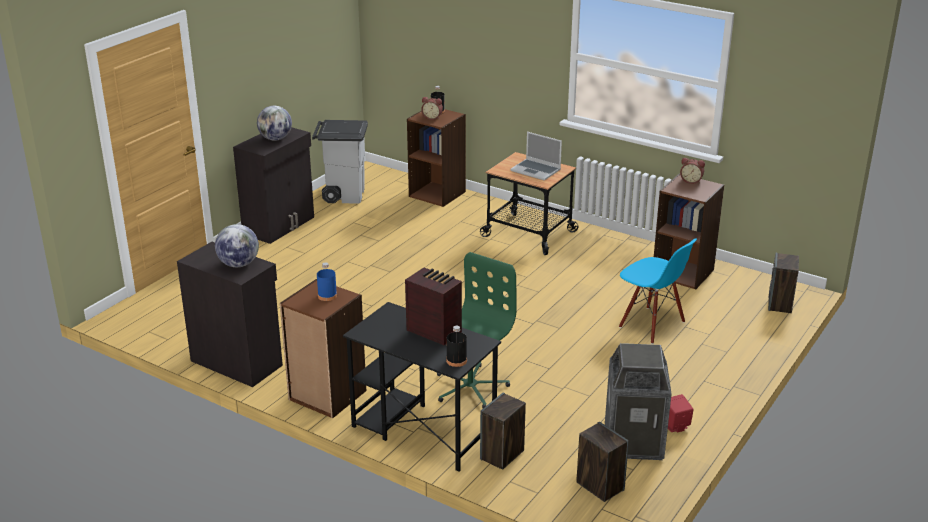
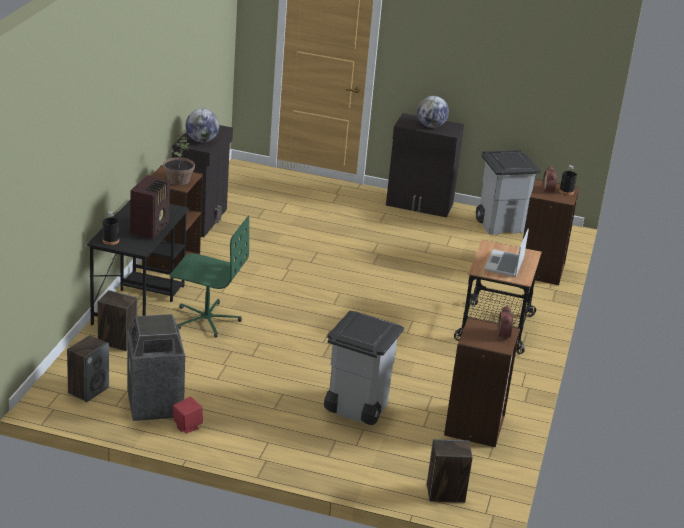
camera: 70 degrees right, 0 degrees up
blue bottle [317,262,337,301] -> potted plant [163,137,195,185]
blue chair [619,238,697,344] -> grey trash can [324,311,404,425]

